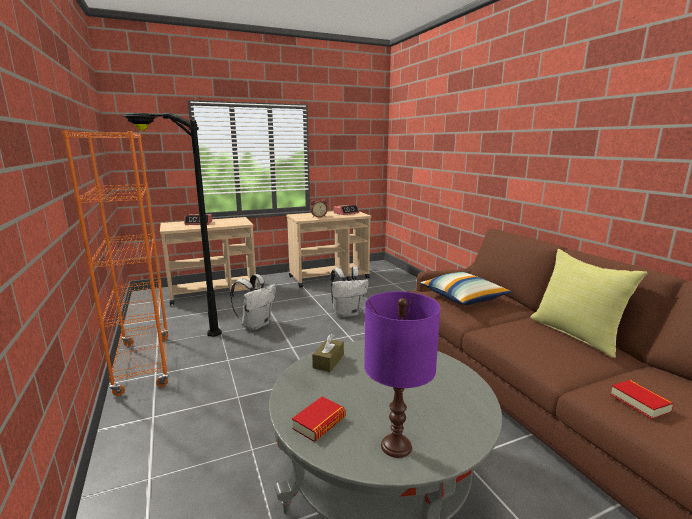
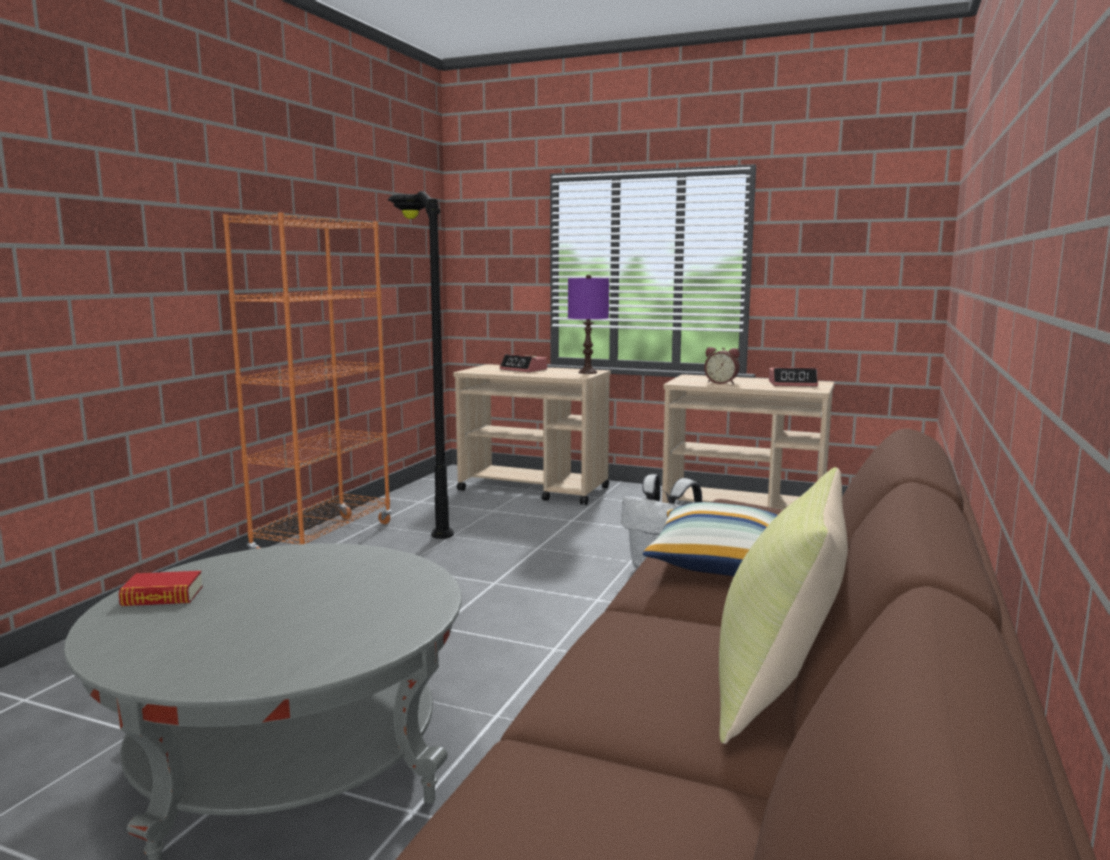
camera: 45 degrees right, 5 degrees down
white backpack [231,274,276,330] -> none
brown tissue box [312,334,344,372] -> none
purple table lamp [364,291,441,458] -> purple table lamp moved to [568,275,609,374]
book [610,380,674,419] -> none

